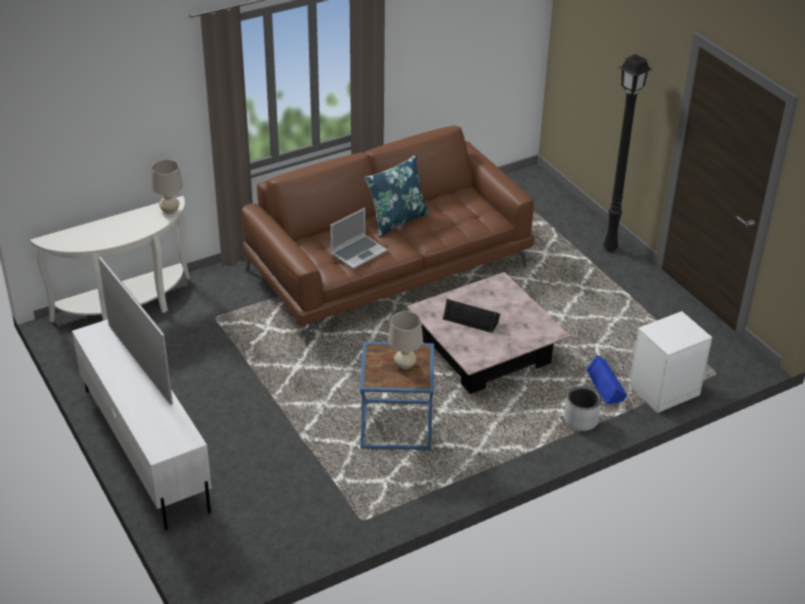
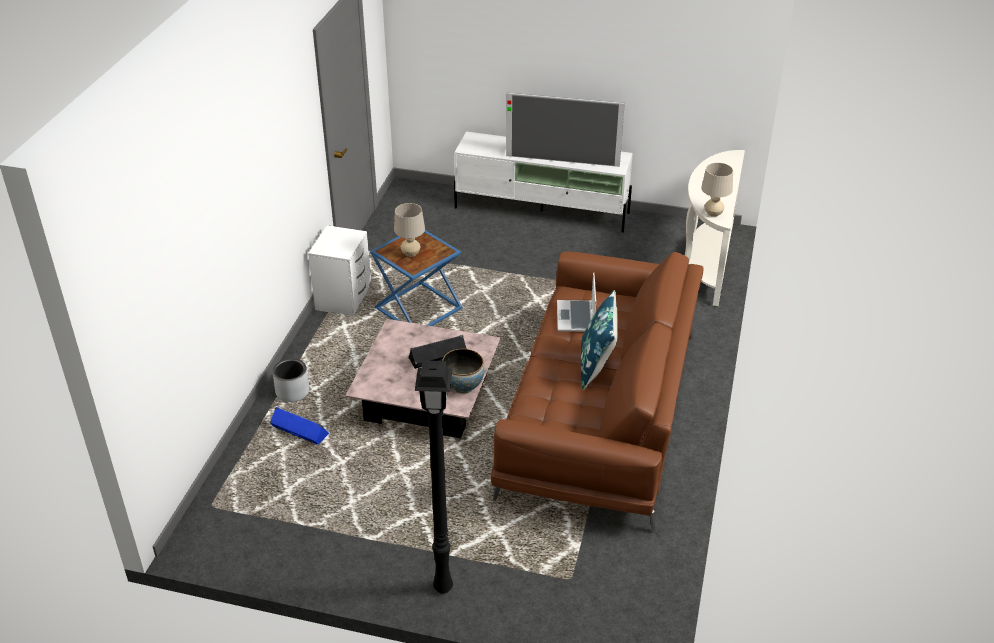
camera: 135 degrees right, 0 degrees up
white nightstand [630,311,712,413] -> white nightstand moved to [308,225,371,315]
none -> bowl [442,349,485,394]

